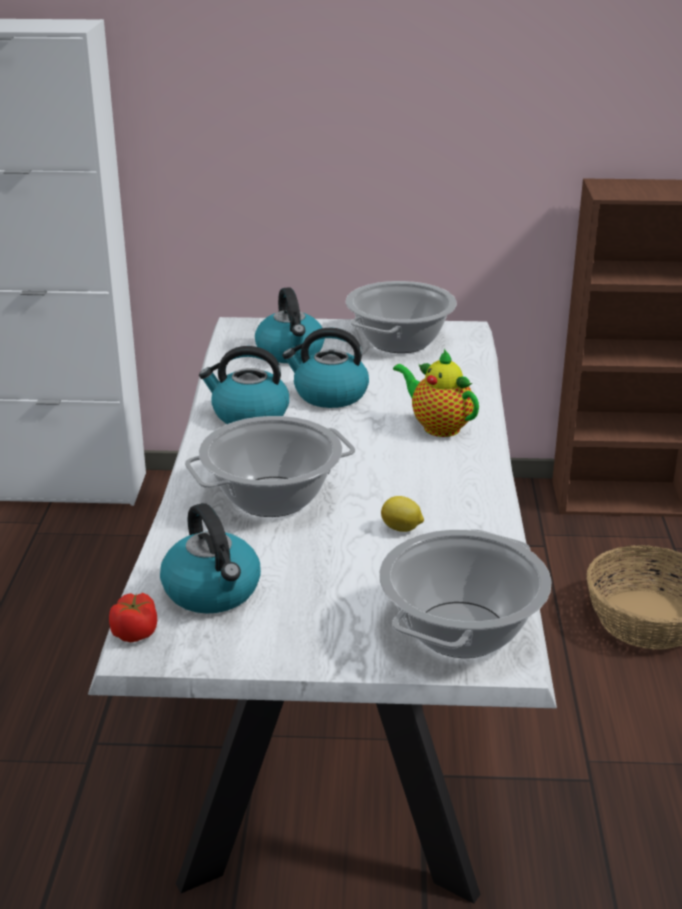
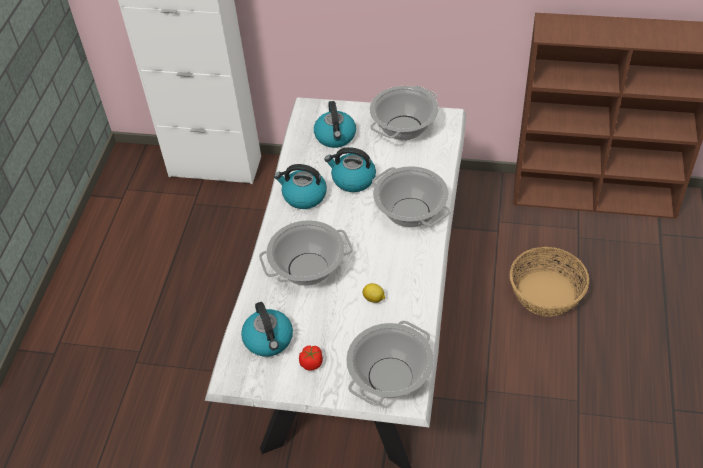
camera: 10 degrees right, 20 degrees up
tomato [109,593,157,642] -> tomato moved to [299,345,323,371]
teapot [393,349,479,437] -> cooking pot [372,166,451,228]

